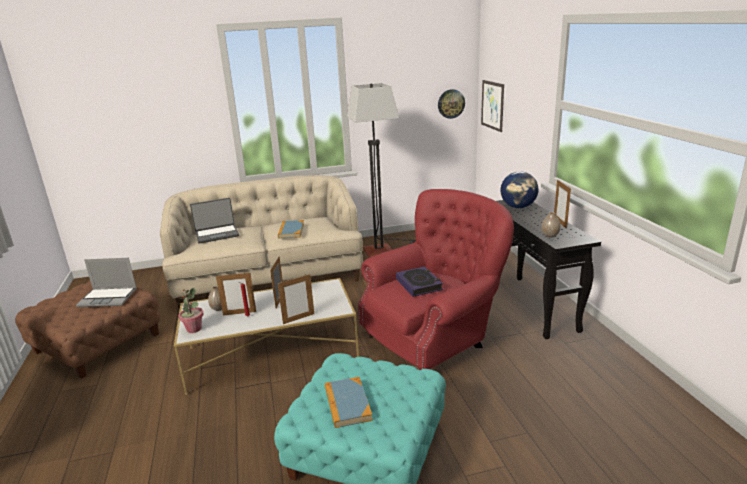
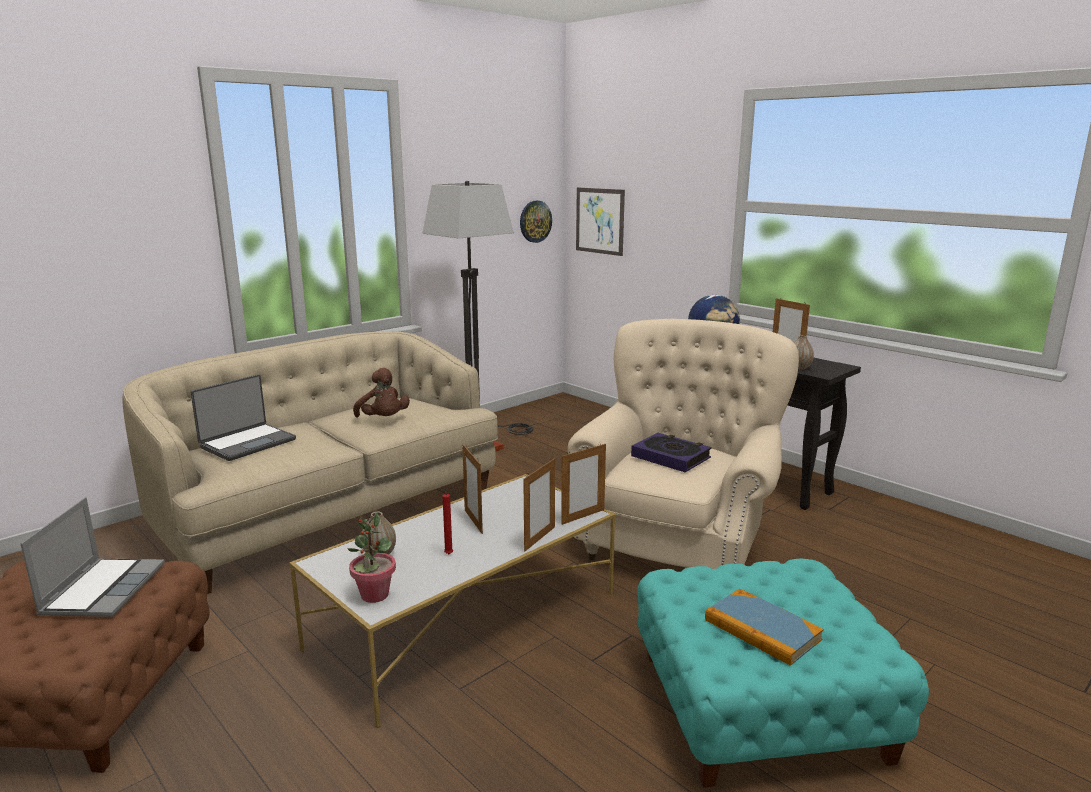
camera: 30 degrees left, 5 degrees down
laptop [76,258,137,307] -> laptop turned 60 degrees counterclockwise [21,497,165,617]
picture frame [216,273,256,315] -> picture frame moved to [561,443,606,525]
book [278,220,304,239] -> brown plush toy [353,368,410,417]
red armchair [358,189,514,370] -> beige armchair [568,319,799,569]

